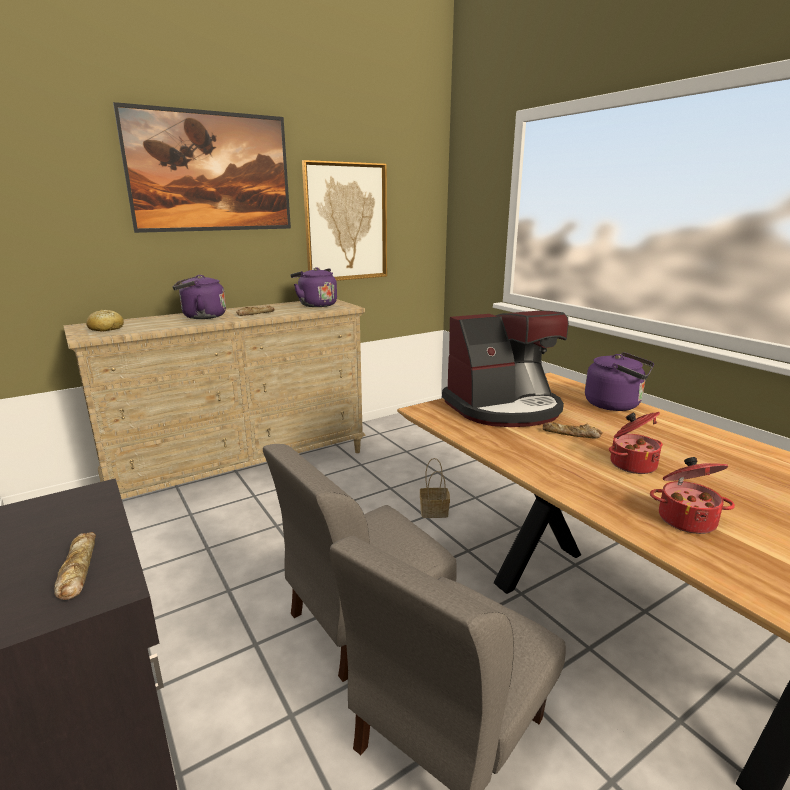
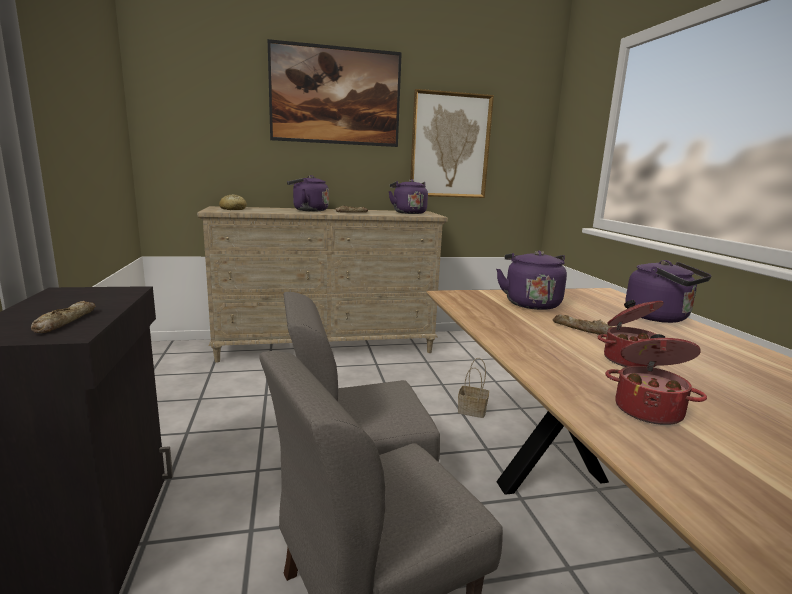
camera: 20 degrees right, 5 degrees down
coffee machine [442,310,569,427] -> purple kettle [496,251,567,310]

